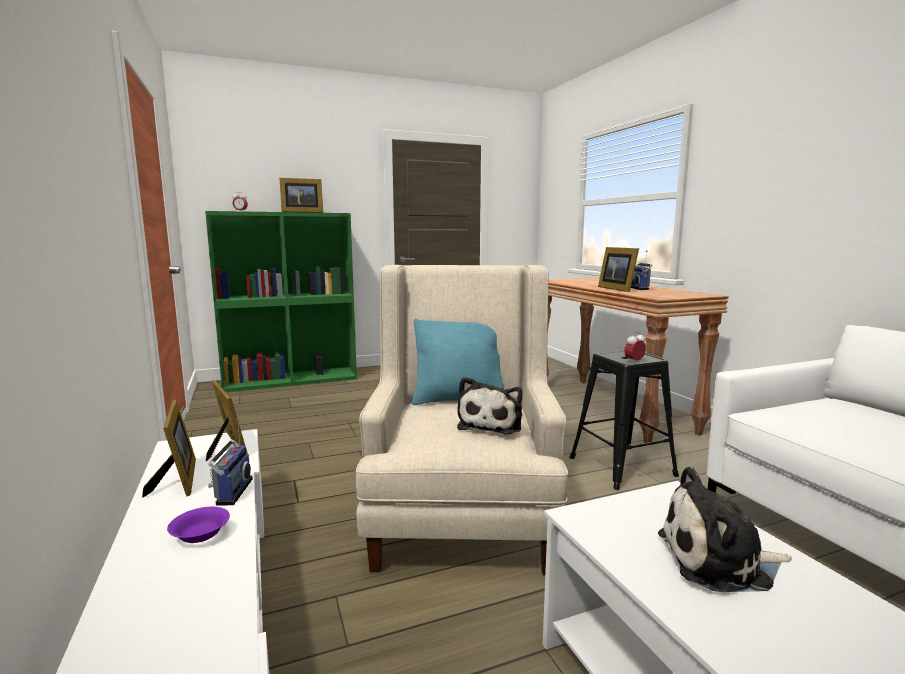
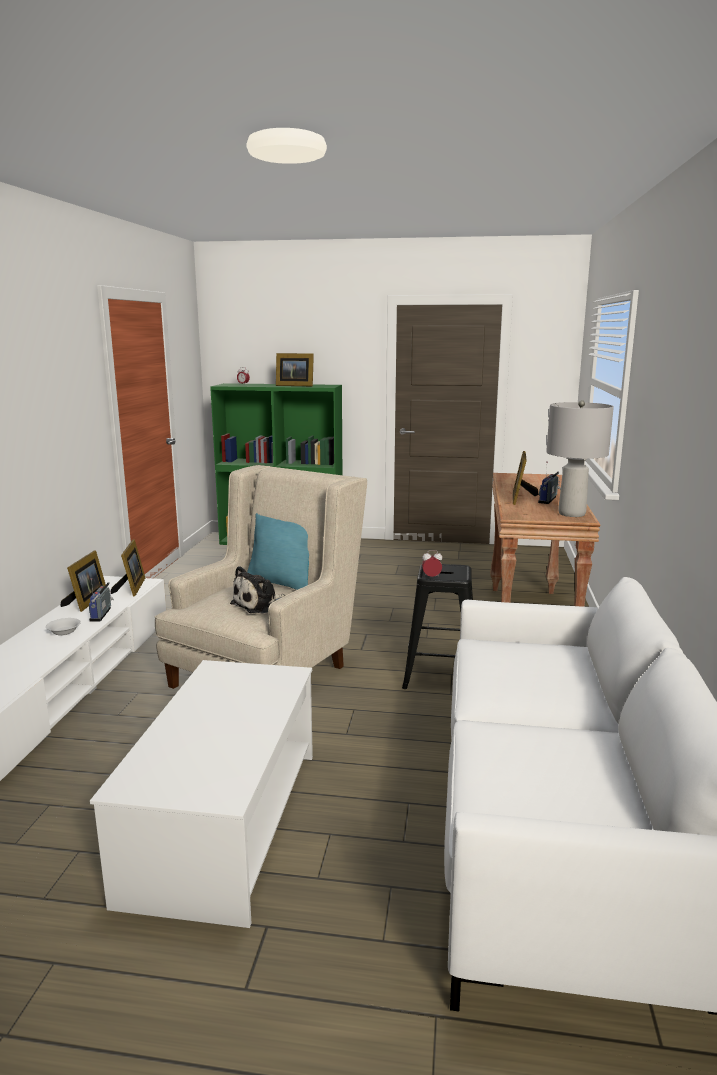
camera: 30 degrees right, 5 degrees up
purple bowl [167,507,230,543] -> white bowl [46,618,81,636]
radio [208,418,253,506] -> radio turned 150 degrees clockwise [89,578,114,622]
plush toy [658,467,792,592] -> none
none -> grey table lamp [546,400,614,517]

